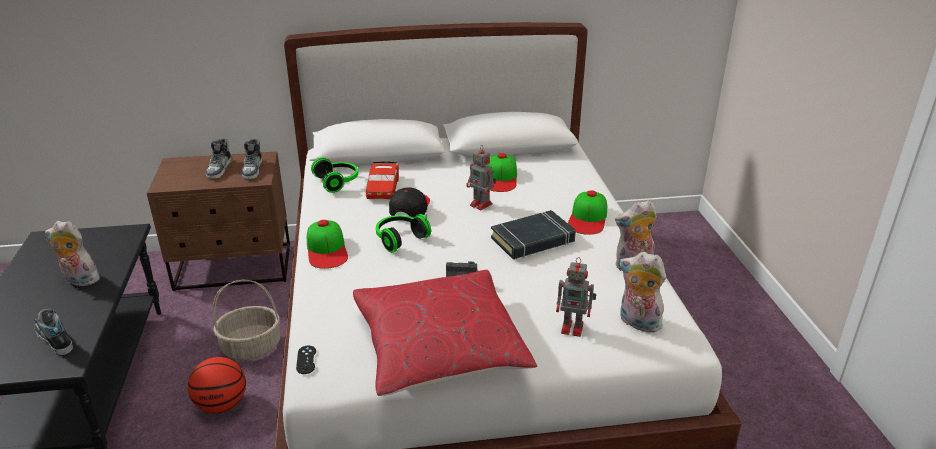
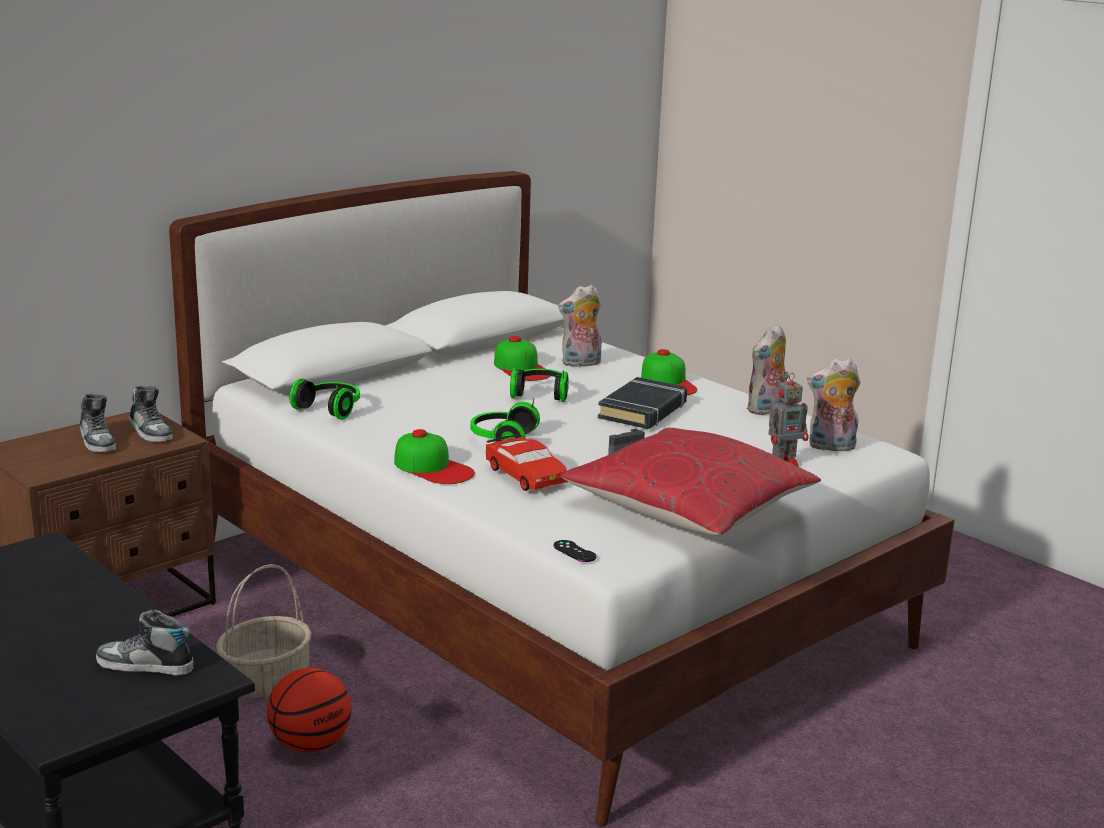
camera: 35 degrees left, 10 degrees down
plush toy [45,221,100,286] -> plush toy moved to [558,285,602,367]
red toy car [366,162,399,199] -> red toy car moved to [486,434,568,491]
black cap [389,187,430,218] -> none
toy robot [466,145,496,210] -> headphones [510,368,569,402]

